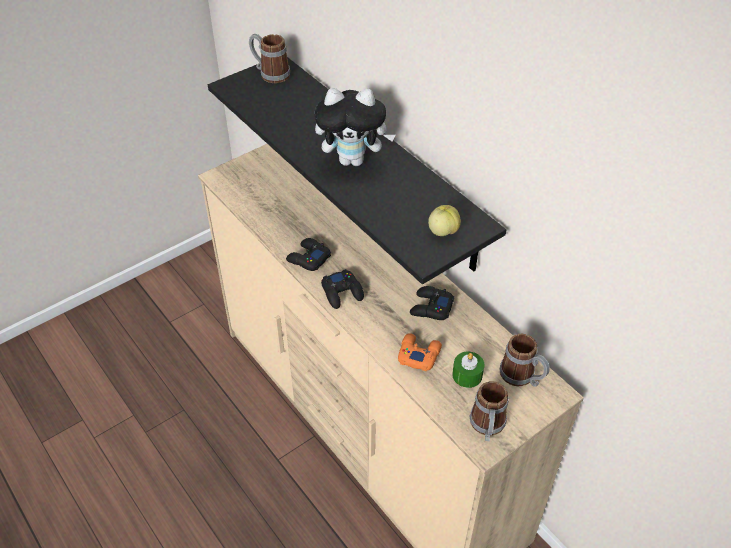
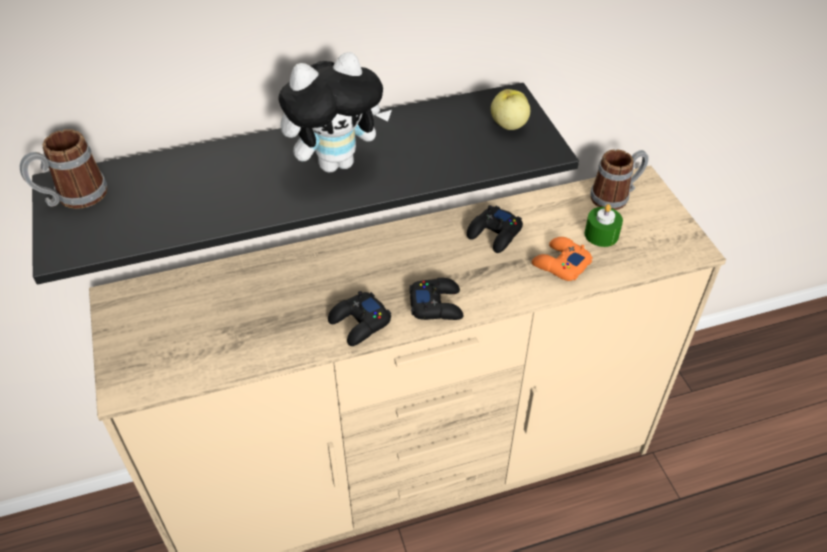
camera: 70 degrees left, 0 degrees up
plush toy [315,88,396,166] -> plush toy turned 45 degrees clockwise [278,52,392,173]
mug [470,381,509,441] -> none

